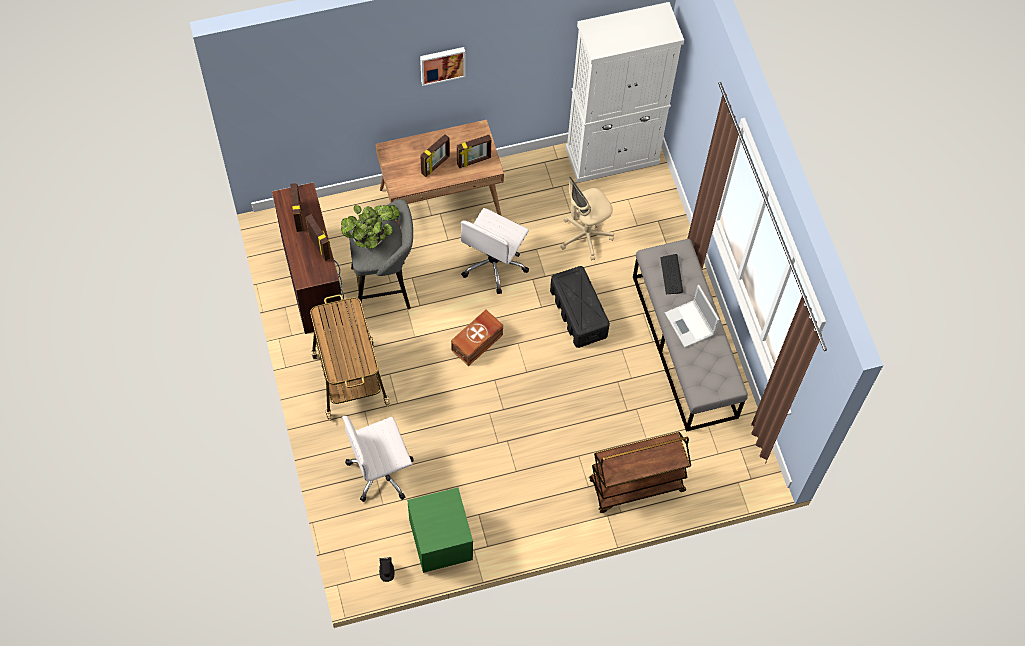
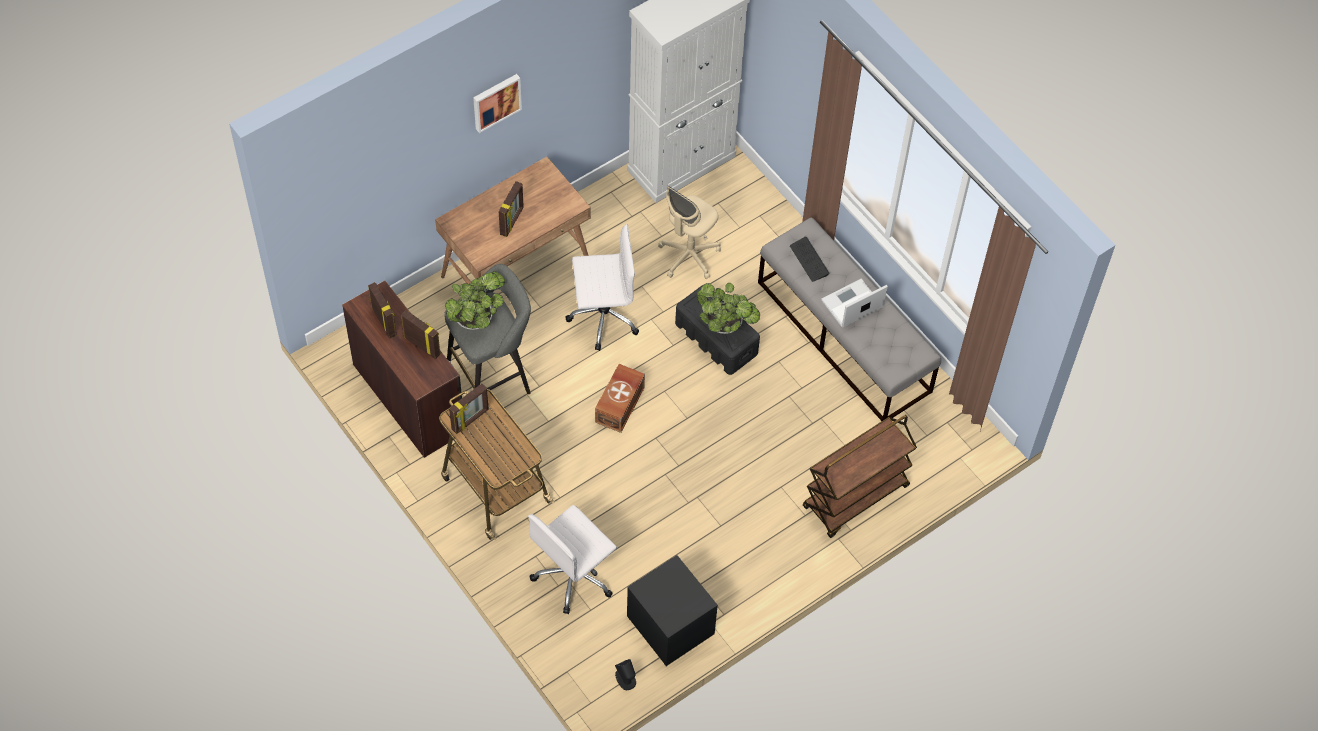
camera: 20 degrees left, 5 degrees down
green nightstand [407,487,473,573] -> black nightstand [627,555,718,666]
picture frame [457,135,491,168] -> picture frame moved to [449,383,489,434]
white office chair [461,208,529,294] -> white office chair turned 105 degrees counterclockwise [565,224,639,351]
laptop [665,285,720,348] -> laptop turned 105 degrees clockwise [821,278,888,328]
none -> potted plant [697,283,760,334]

